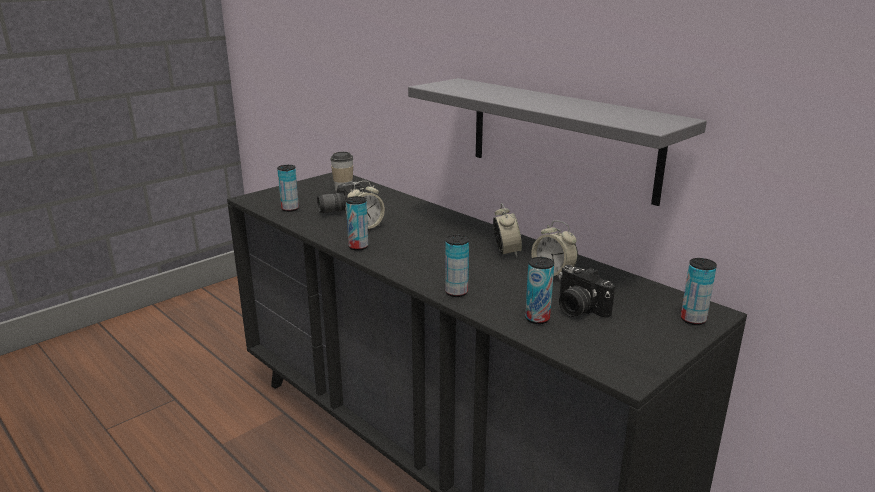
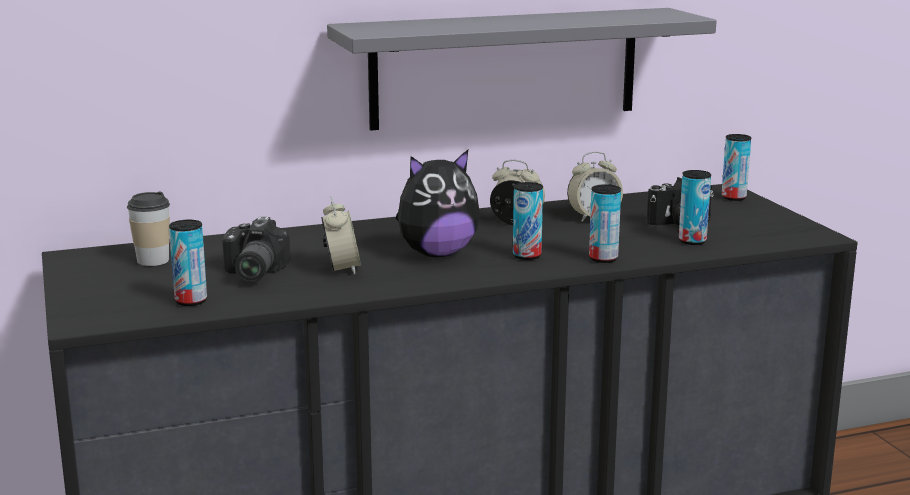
camera: 65 degrees left, 5 degrees down
can [346,196,368,250] -> can moved to [513,182,543,260]
none -> plush toy [396,150,480,257]

